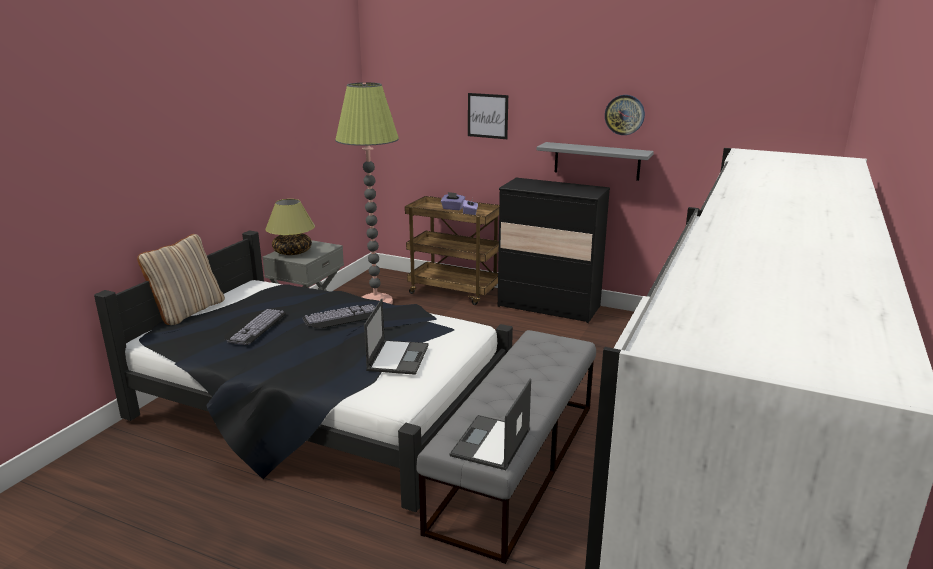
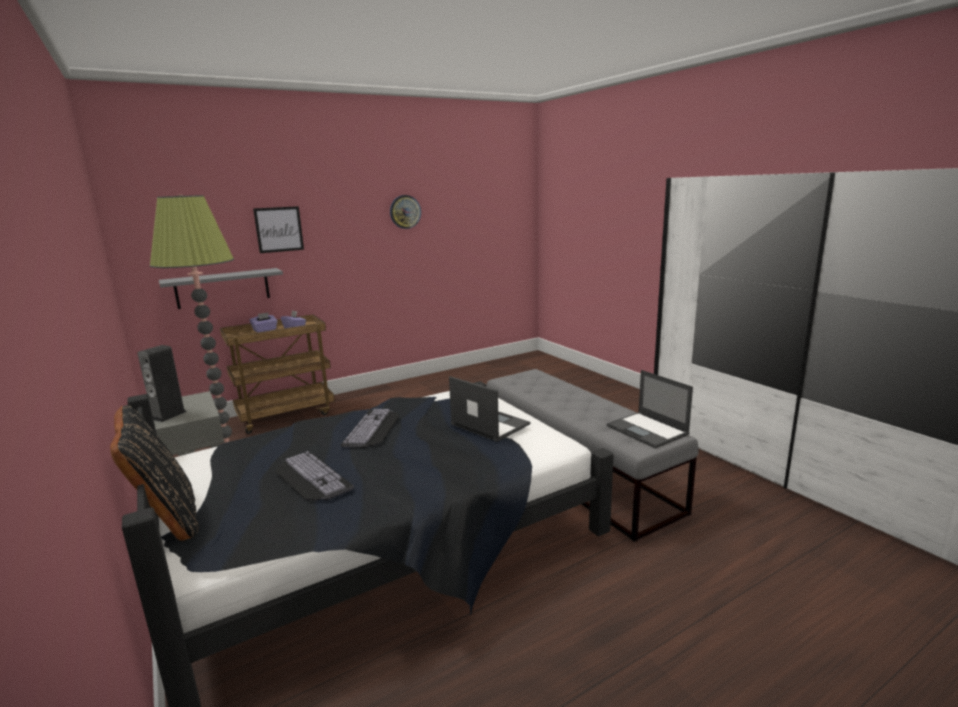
camera: 55 degrees left, 5 degrees down
beige pillow [137,234,225,325] -> black pillow [110,405,199,541]
table lamp [265,199,315,255] -> speaker [137,345,187,422]
black dresser [498,178,610,323] -> none
grey shelf [536,142,654,181] -> grey shelf moved to [159,268,283,309]

